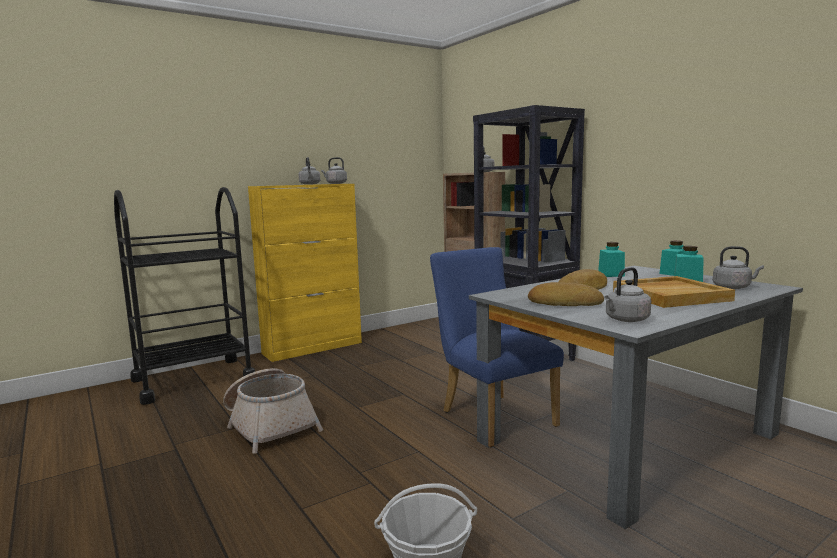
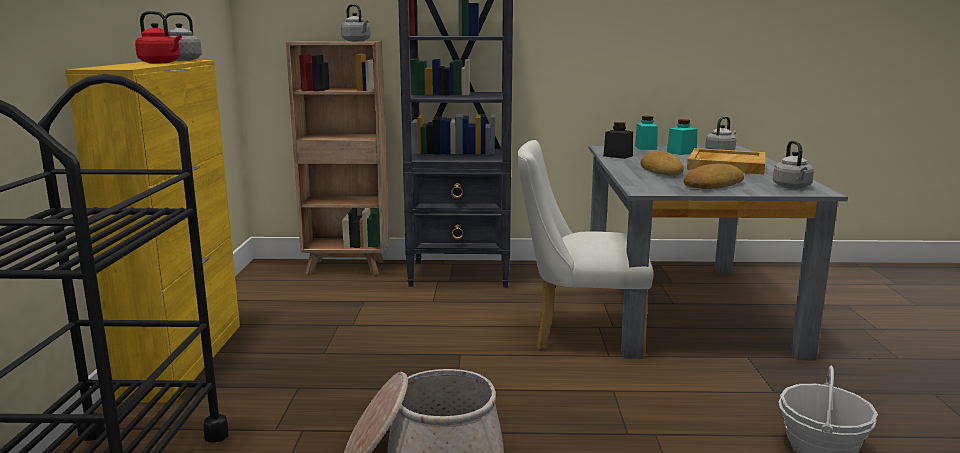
camera: 55 degrees left, 5 degrees up
grey kettle [298,157,320,185] -> red kettle [135,11,182,63]
blue chair [430,247,564,447] -> white chair [517,140,653,357]
turquoise jar [598,242,625,277] -> black jar [603,122,633,159]

